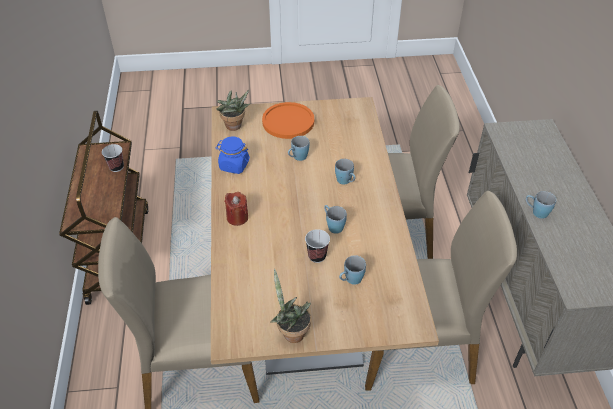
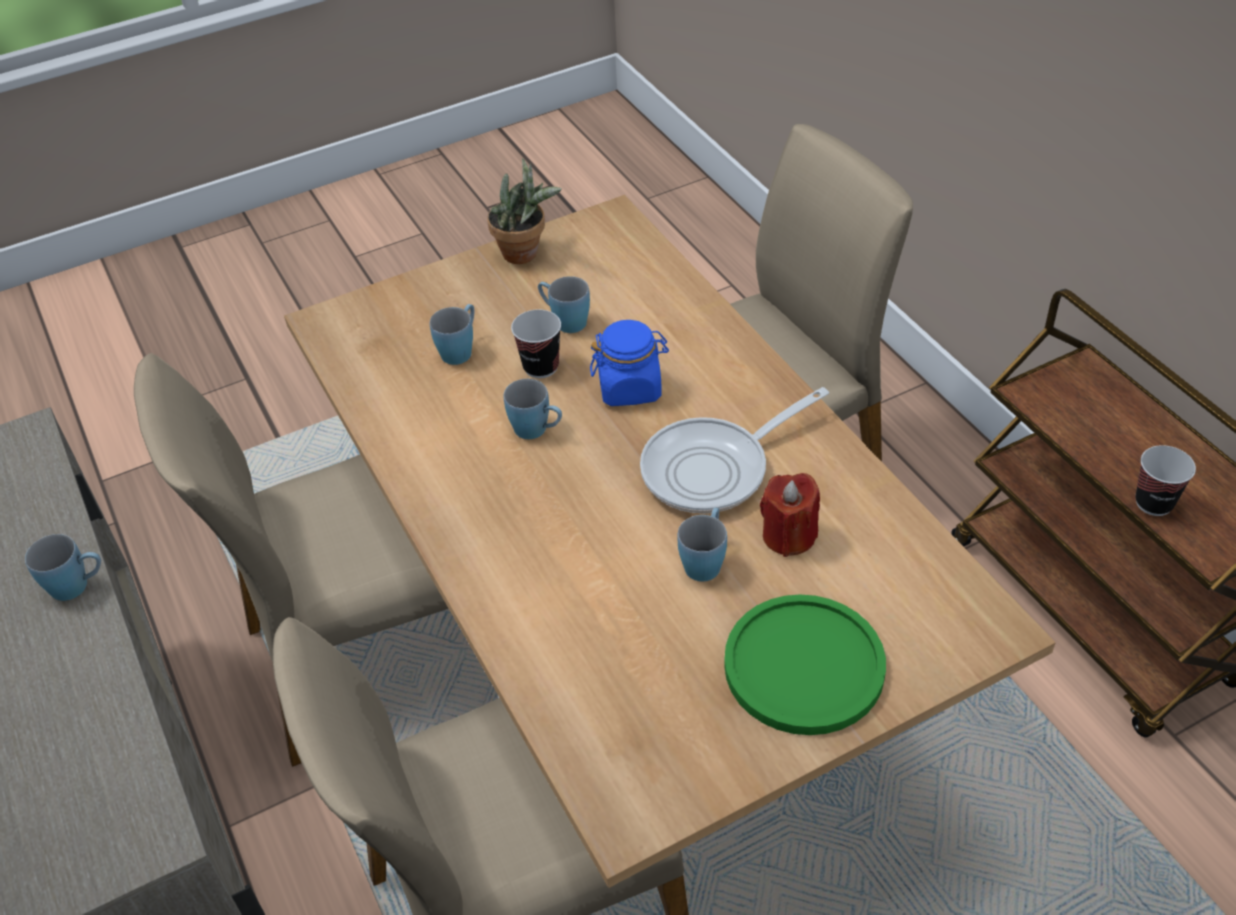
camera: 160 degrees right, 0 degrees up
potted plant [216,90,250,131] -> none
blue jar [216,136,250,174] -> blue jar moved to [590,320,669,406]
red candle [225,192,248,226] -> red candle moved to [760,473,820,557]
orange plate [262,102,314,139] -> green plate [724,594,886,735]
blue mug [335,159,356,185] -> blue mug moved to [538,276,590,333]
none -> frying pan [640,387,829,513]

